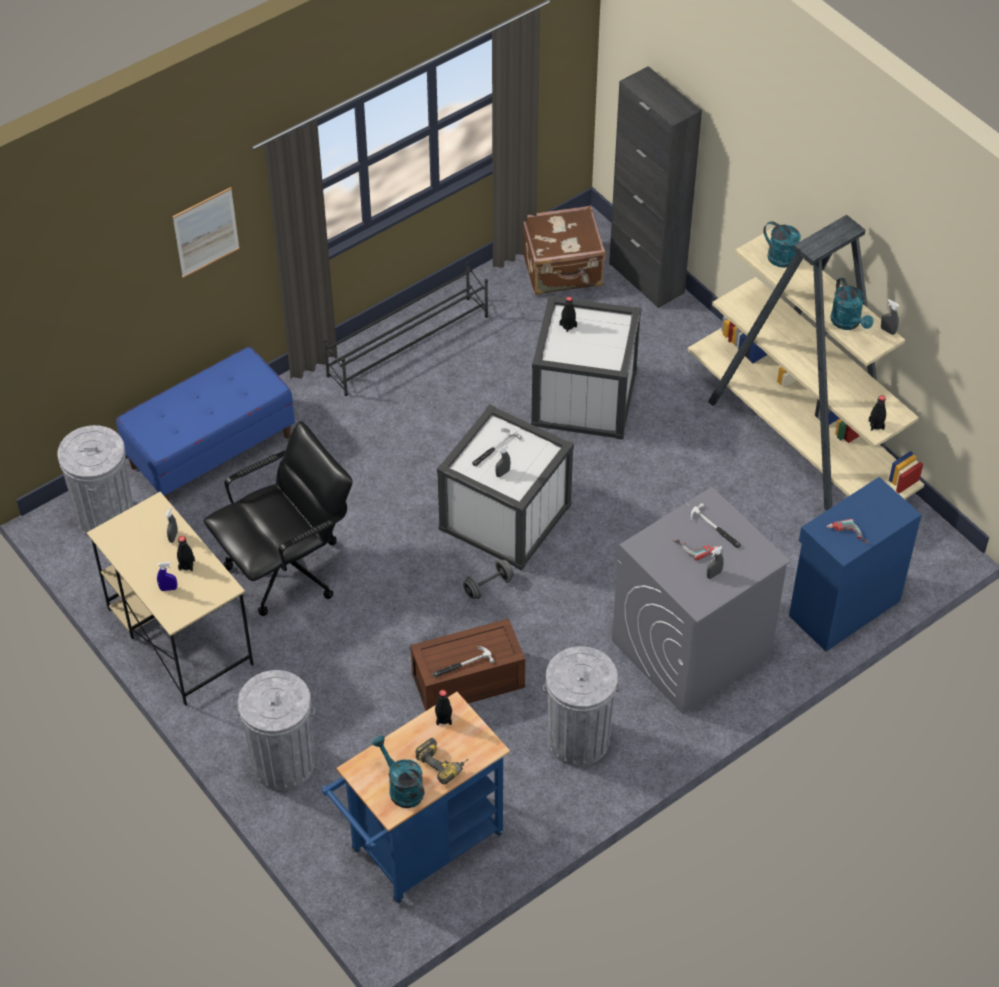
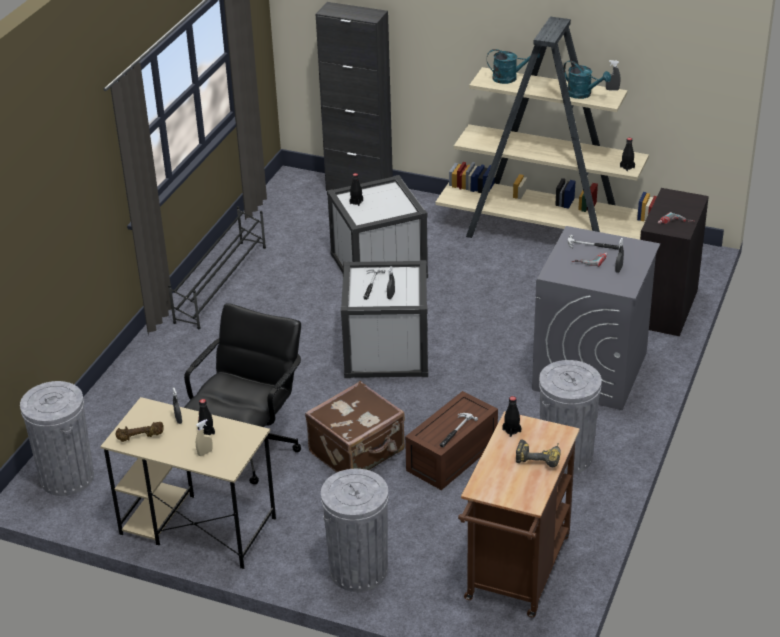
camera: 30 degrees left, 15 degrees down
blue bench [116,347,295,501] -> none
blue spray bottle [157,562,177,591] -> beige spray bottle [196,419,213,456]
picture [172,187,240,278] -> none
blue cart [322,692,510,903] -> brown cart [458,411,580,618]
turquoise watering can [372,736,425,808] -> none
grey dumbbell [463,560,514,599] -> none
brown suitcase [523,205,605,295] -> brown suitcase moved to [305,381,405,472]
blue cabinet [789,477,921,652] -> black cabinet [640,188,709,336]
none -> brown dumbbell [115,422,164,442]

